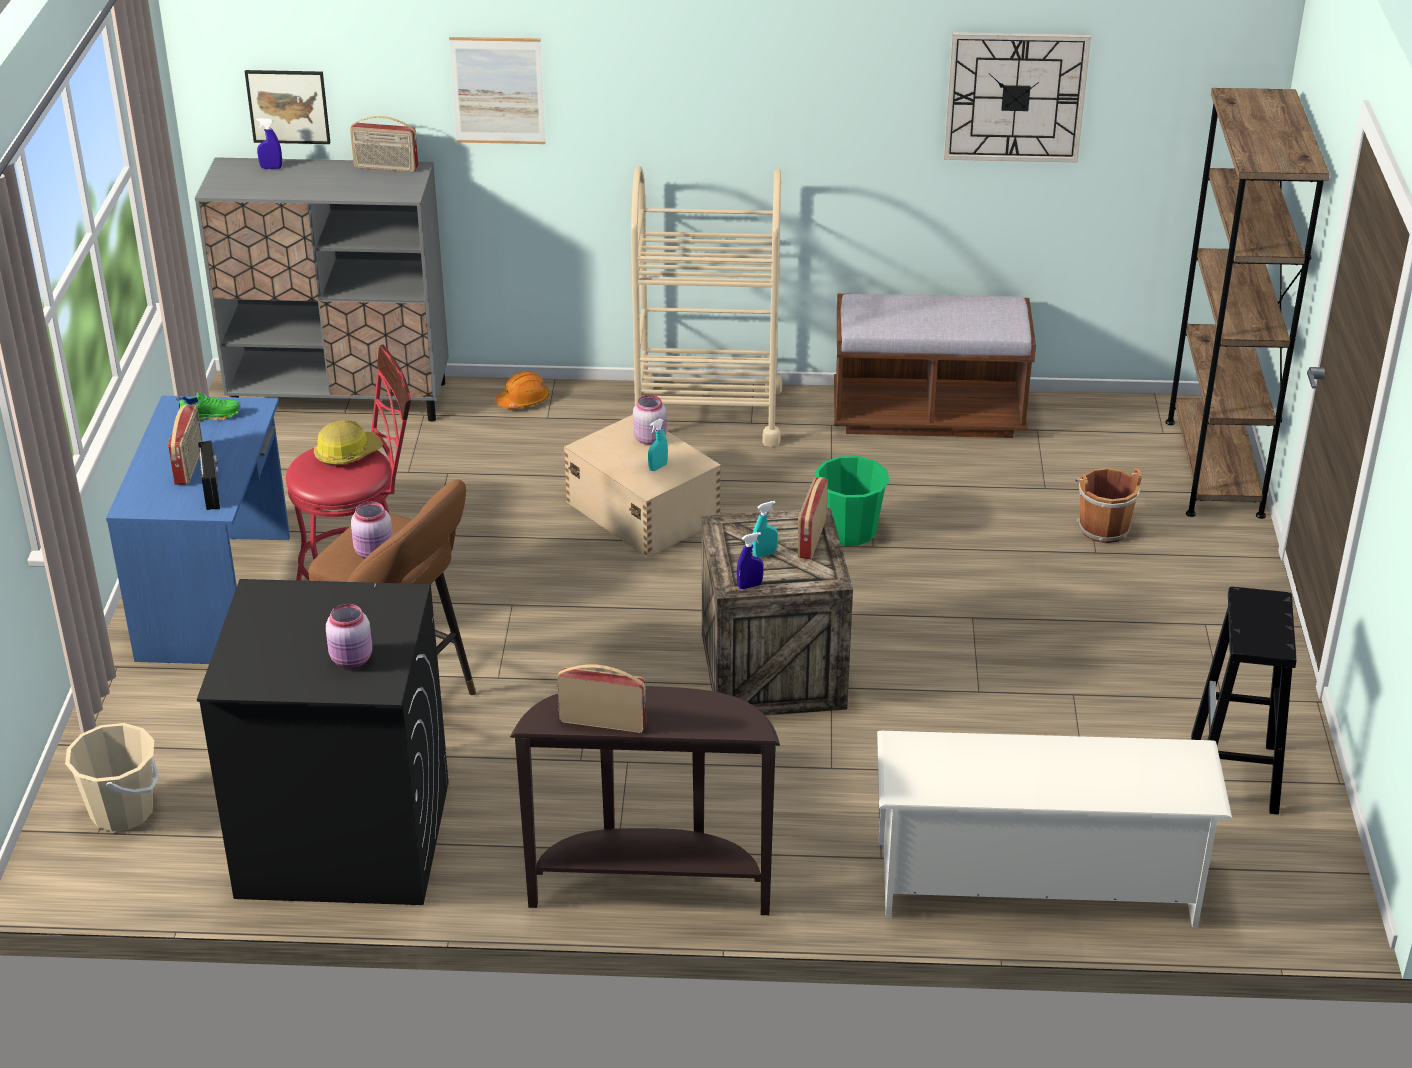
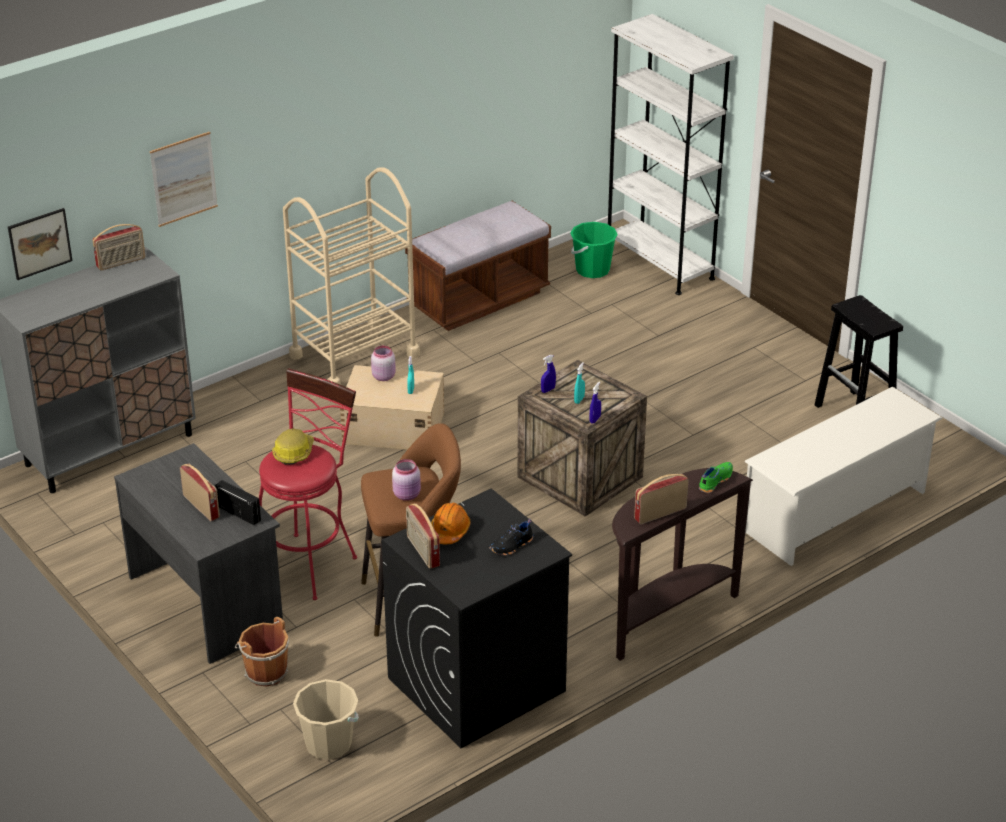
camera: 40 degrees left, 0 degrees up
blue desk [106,396,290,664] -> grey desk [114,443,283,664]
green shoe [176,392,241,421] -> green shoe moved to [699,462,733,493]
blue spray bottle [256,118,282,169] -> blue spray bottle moved to [541,355,556,393]
pink jar [326,604,372,668] -> black shoe [489,519,533,555]
orange hard hat [496,371,549,409] -> orange hard hat moved to [431,503,471,544]
radio [797,477,828,559] -> radio moved to [406,504,440,569]
green bucket [815,456,889,546] -> green bucket moved to [571,222,618,278]
wall clock [944,32,1091,162] -> none
brown bucket [1075,468,1142,543] -> brown bucket moved to [235,617,289,687]
brown bookcase [1165,88,1330,519] -> white bookcase [608,14,734,295]

